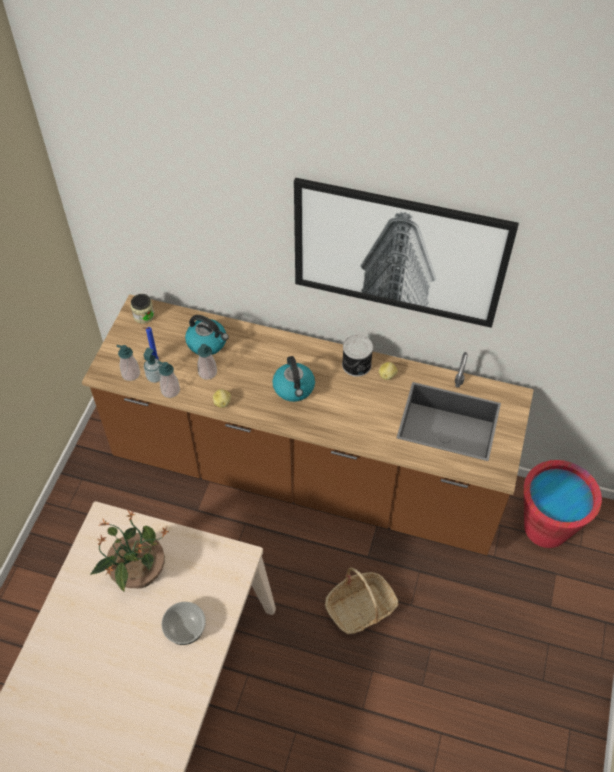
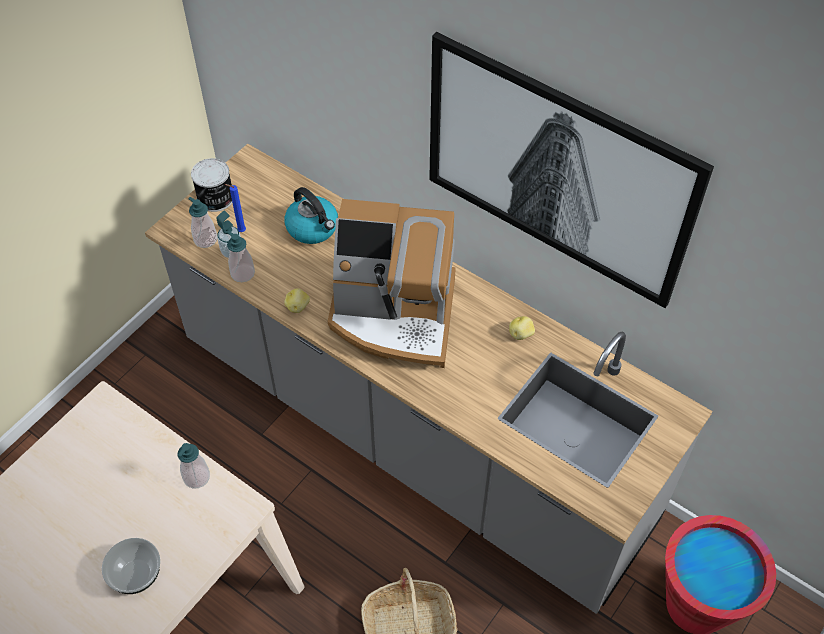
camera: 20 degrees right, 0 degrees up
brown counter [82,294,534,555] -> grey counter [145,144,713,614]
potted plant [90,511,169,591] -> none
jar [131,294,155,324] -> none
soap dispenser [197,344,217,380] -> soap dispenser moved to [178,443,210,489]
kettle [272,356,315,402] -> coffee machine [328,199,456,368]
can [342,335,373,377] -> can moved to [191,158,232,212]

